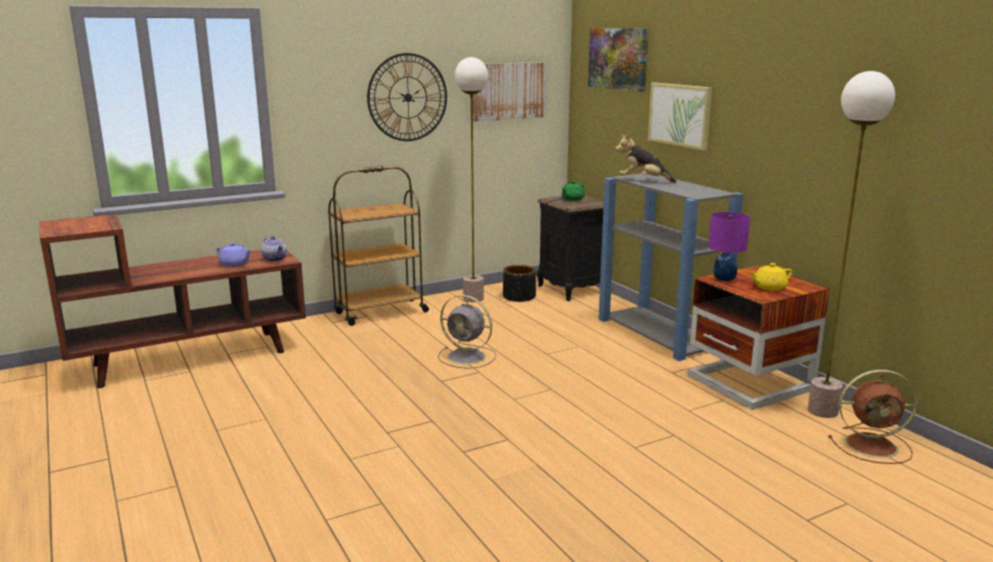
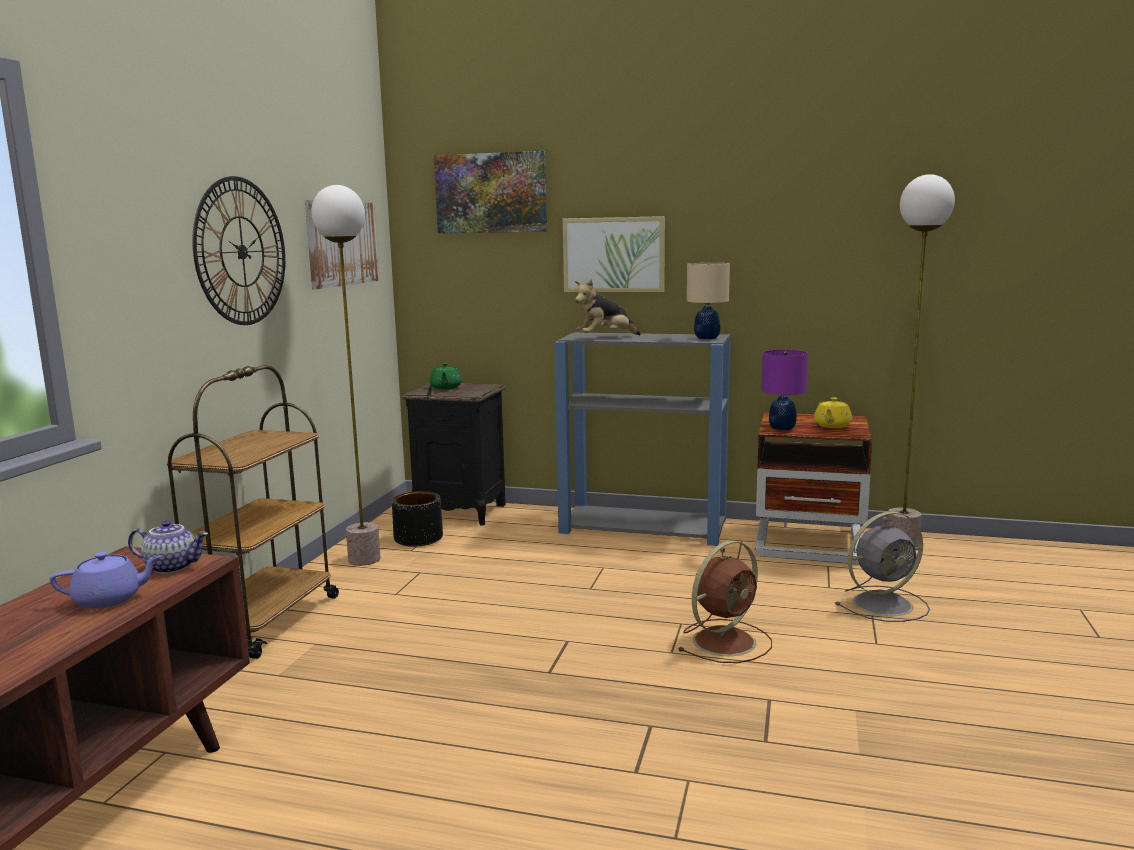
camera: 45 degrees left, 5 degrees down
grey fan [438,295,496,369] -> grey fan moved to [835,512,930,622]
brown fan [828,370,918,464] -> brown fan moved to [677,541,772,663]
none -> beige table lamp [687,262,730,339]

